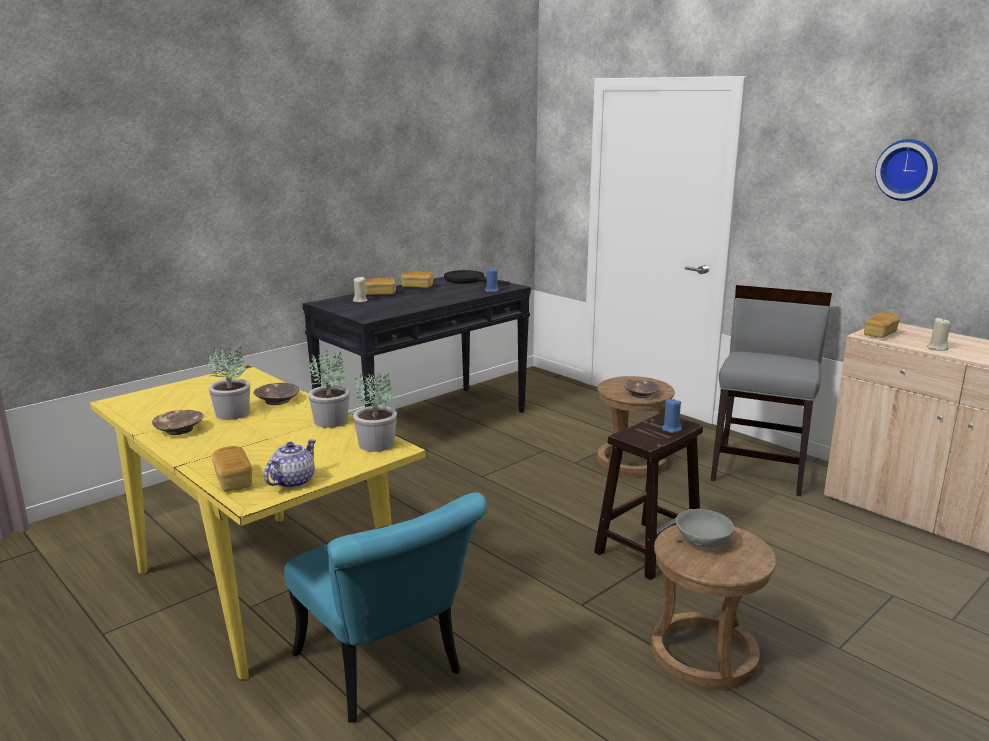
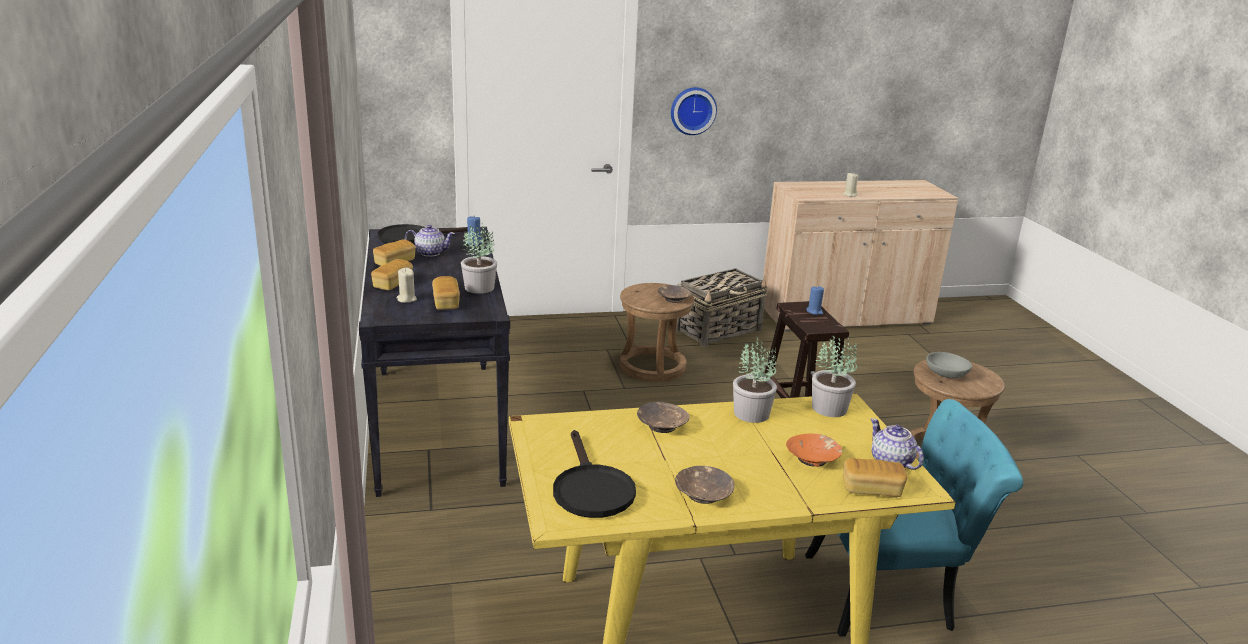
camera: 60 degrees left, 5 degrees up
potted plant [208,344,250,420] -> potted plant moved to [461,223,497,294]
grey chair [711,285,832,496] -> basket [676,268,768,347]
bread [864,312,900,338] -> bread moved to [432,276,460,310]
wall clock [875,139,938,201] -> wall clock moved to [671,87,717,135]
none -> teapot [405,225,455,257]
none -> black frying pan [553,430,636,518]
none -> orange bowl [786,434,842,467]

